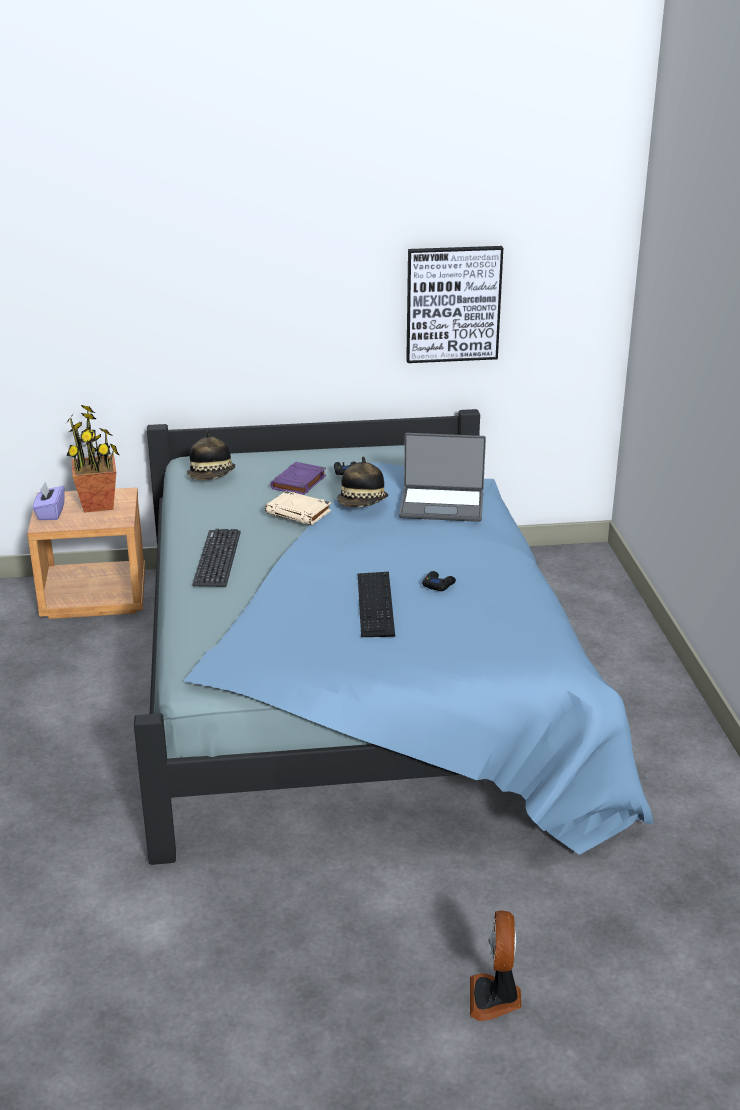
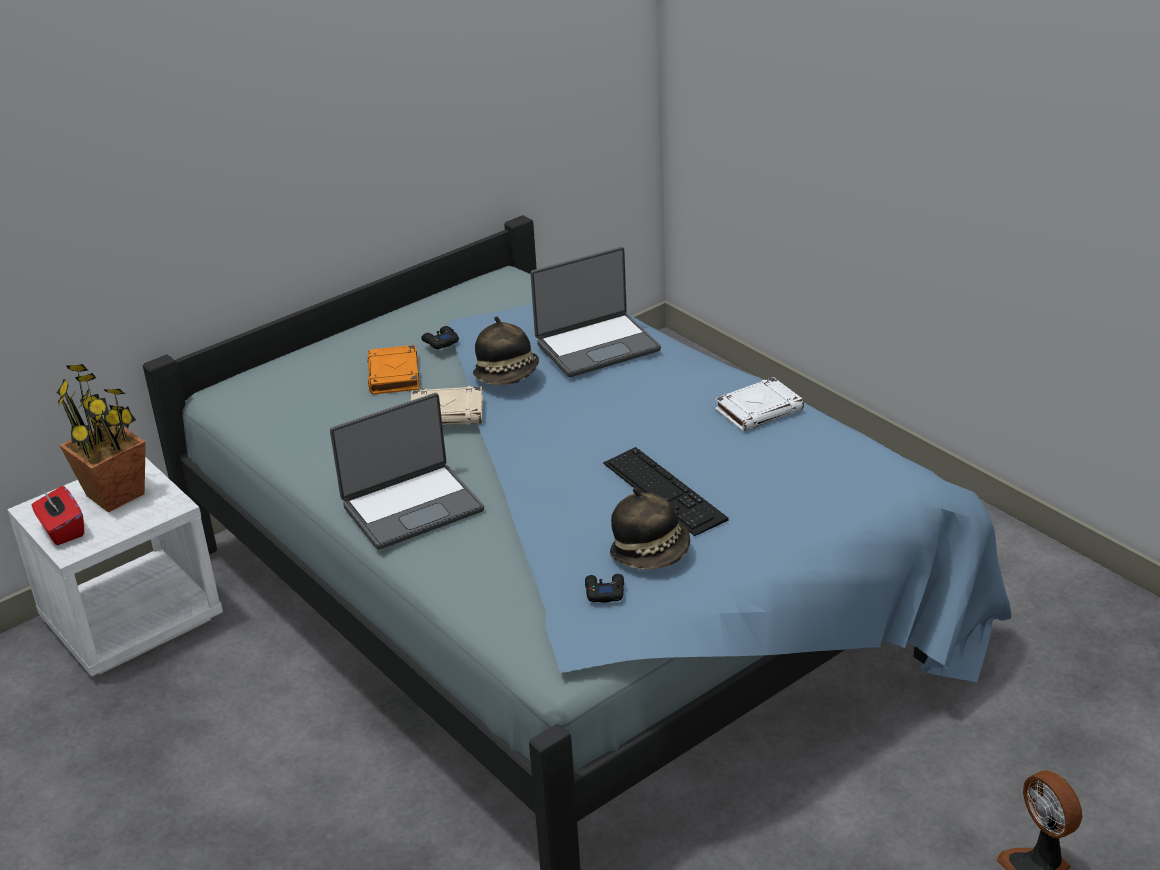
camera: 30 degrees left, 5 degrees up
brown nightstand [27,488,145,619] -> white nightstand [7,457,223,677]
purple tissue box [33,482,65,520] -> red tissue box [32,486,84,545]
hat [187,432,235,480] -> hat moved to [610,488,691,570]
keyboard [192,529,241,587] -> laptop [330,393,484,550]
purple book [270,462,326,495] -> orange book [367,345,419,394]
picture [406,246,503,363] -> none
black game controller [422,571,456,591] -> black game controller moved to [585,574,624,603]
none -> white book [715,377,804,431]

